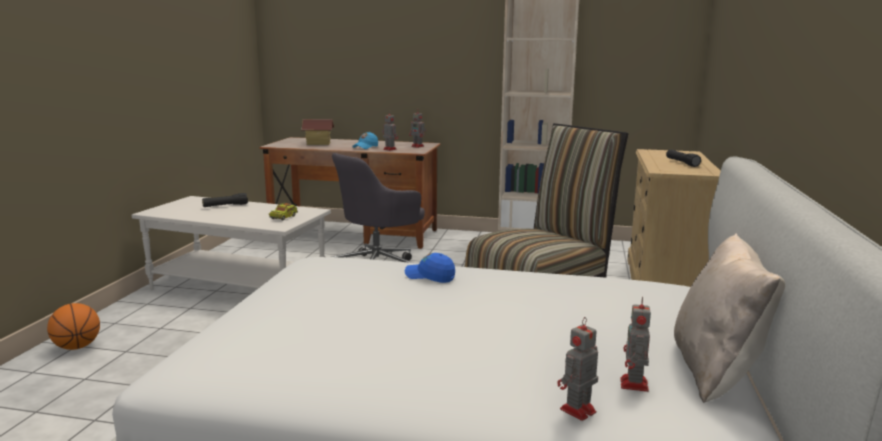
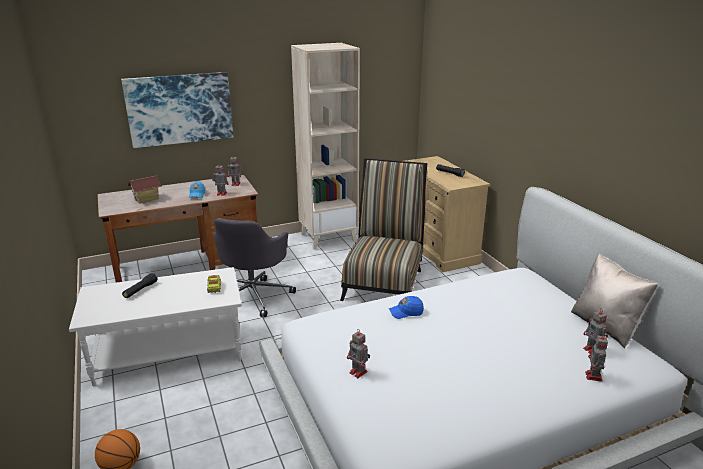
camera: 35 degrees left, 10 degrees up
none -> picture [121,72,233,148]
none -> toy robot [347,330,370,378]

